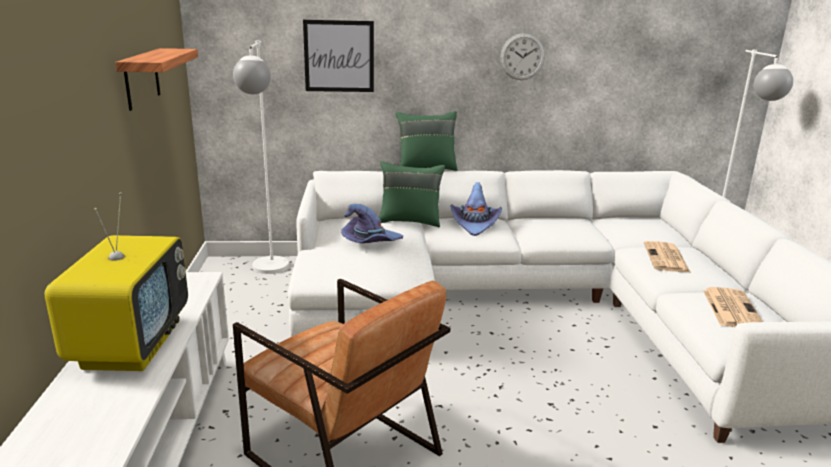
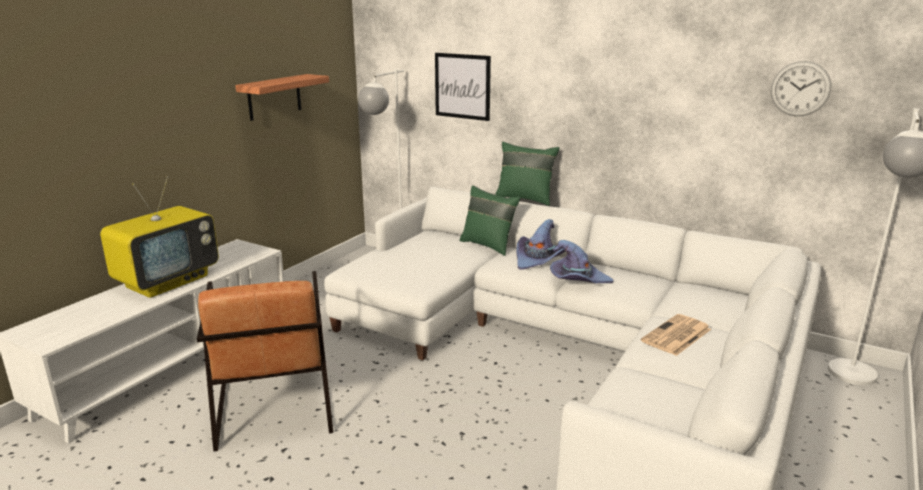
camera: 35 degrees right, 0 degrees up
purple hat [341,204,403,243] -> purple hat moved to [550,240,614,283]
wall clock [500,33,545,80] -> wall clock moved to [771,61,831,116]
newspaper [703,287,763,327] -> none

